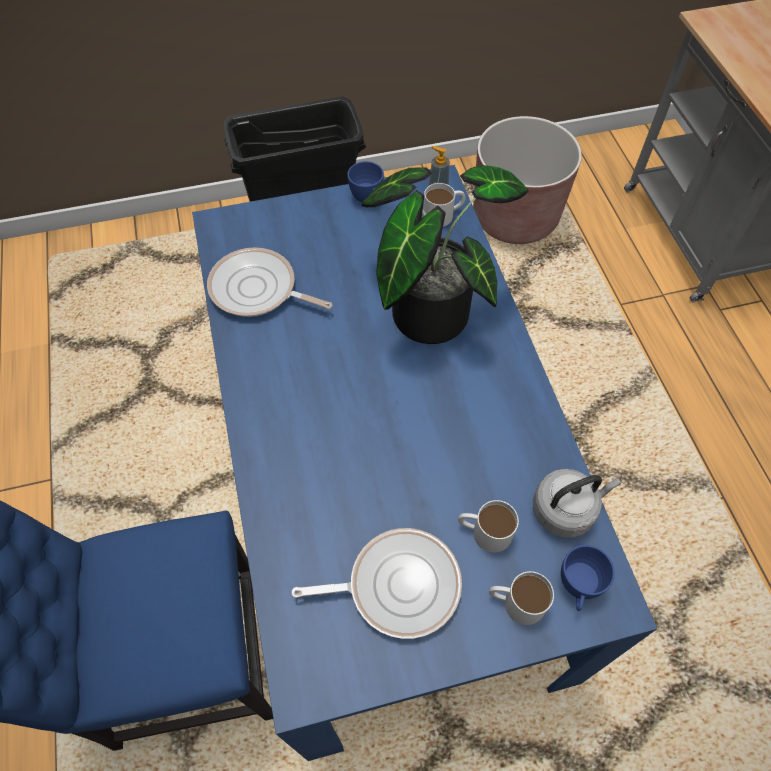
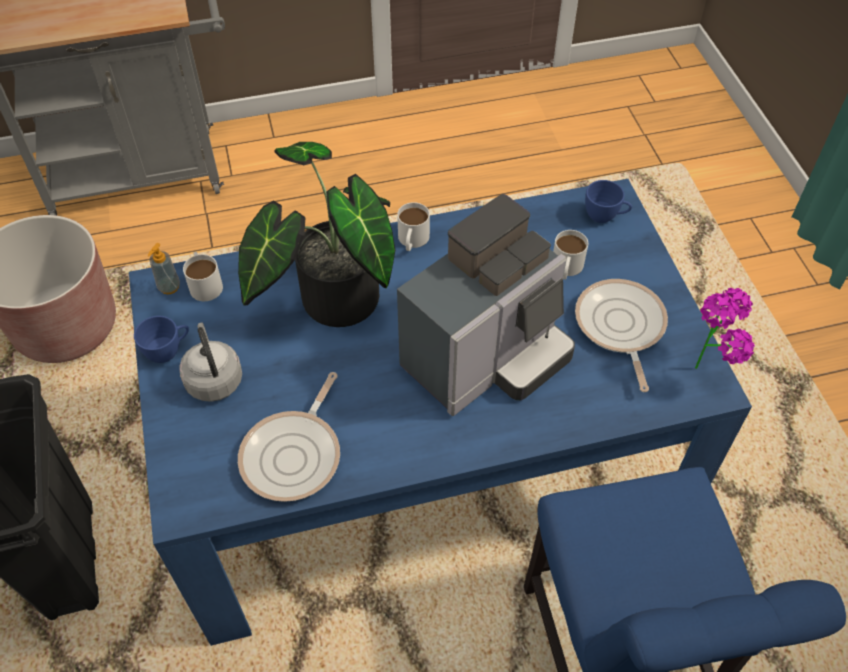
camera: 90 degrees left, 5 degrees down
white mug [489,571,554,625] -> white mug moved to [397,202,430,251]
grey kettle [533,469,621,538] -> grey kettle moved to [179,322,242,402]
none -> coffee machine [397,194,575,416]
none -> potted plant [695,288,755,369]

